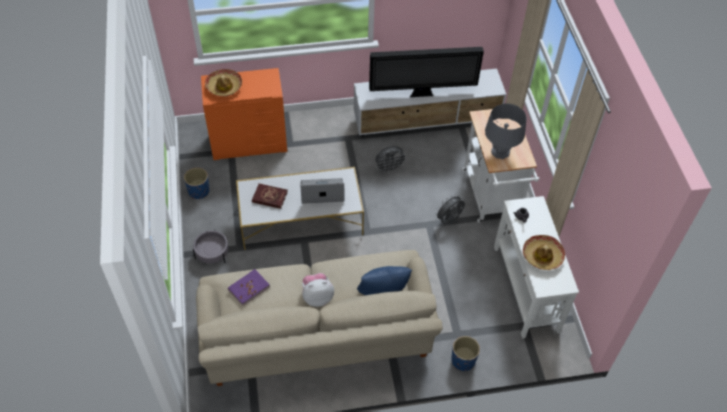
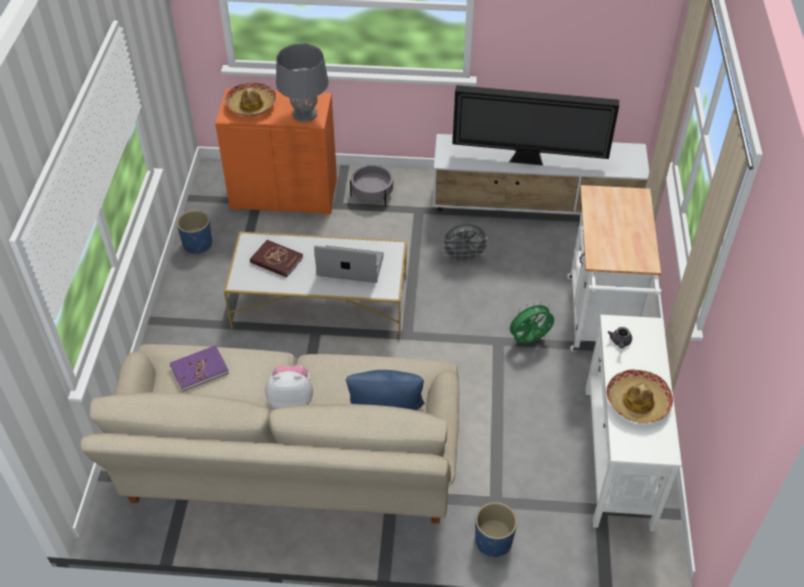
camera: 15 degrees right, 5 degrees down
grey planter [193,230,229,264] -> grey planter moved to [350,165,393,206]
grey fan [434,195,465,224] -> green fan [506,301,554,344]
grey table lamp [485,103,527,159] -> grey table lamp moved to [276,43,329,122]

